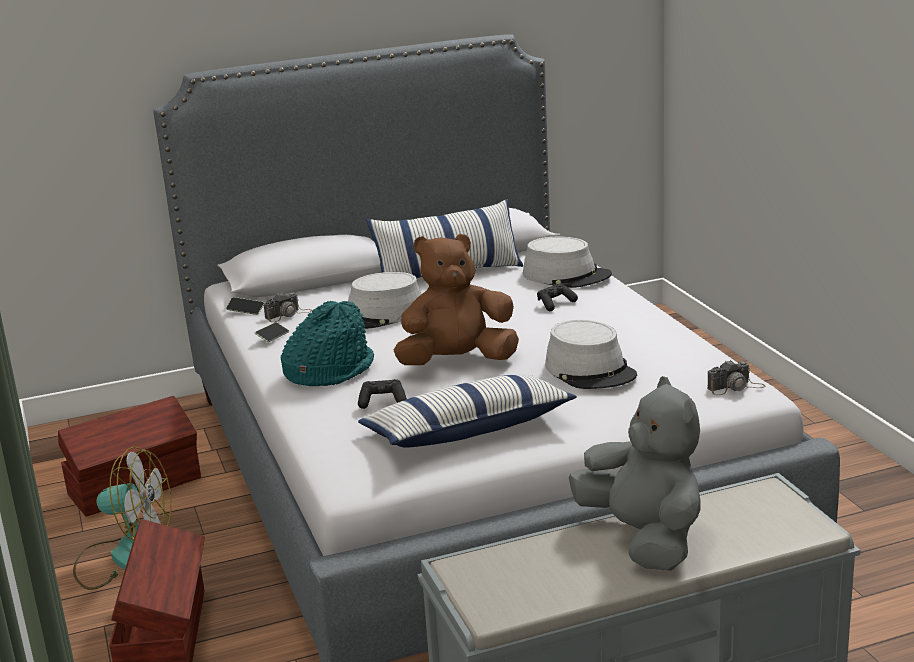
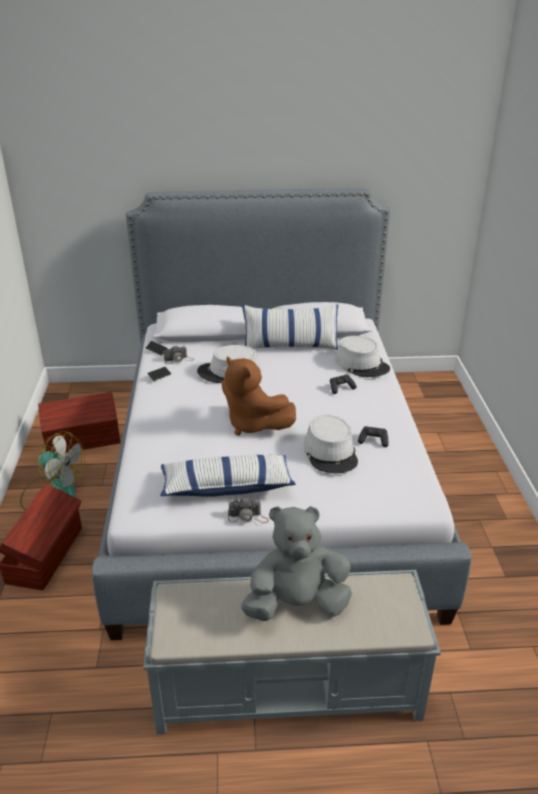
camera: 15 degrees right, 10 degrees up
turquoise hat [281,301,374,386] -> none
black game controller [358,379,407,409] -> black game controller moved to [358,426,389,447]
brown plush toy [394,234,519,365] -> brown plush toy turned 135 degrees counterclockwise [221,356,296,435]
grey plush toy [569,376,700,571] -> grey plush toy turned 90 degrees counterclockwise [241,506,352,621]
camera [707,360,765,395] -> camera moved to [228,498,269,523]

